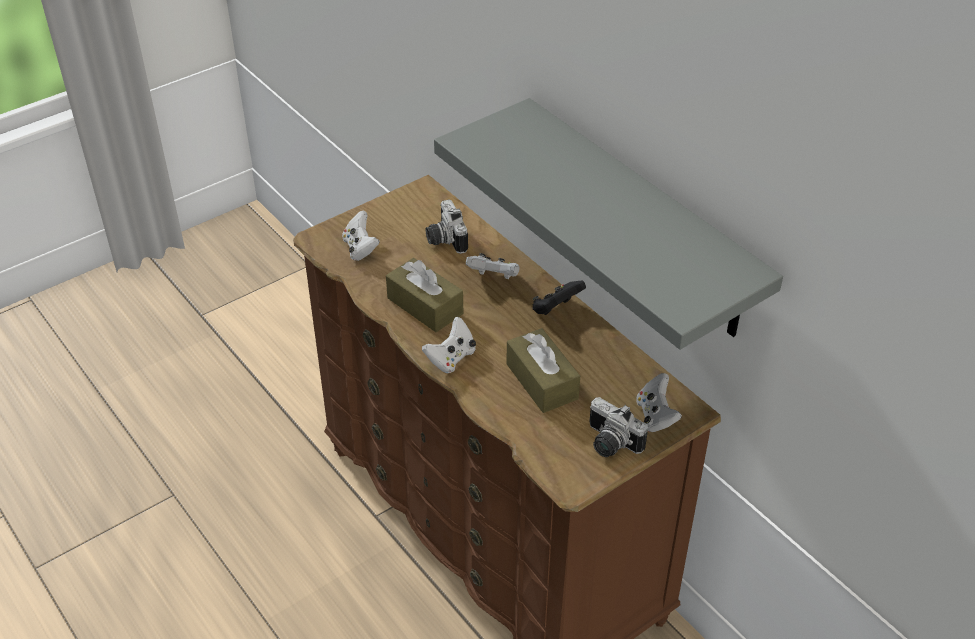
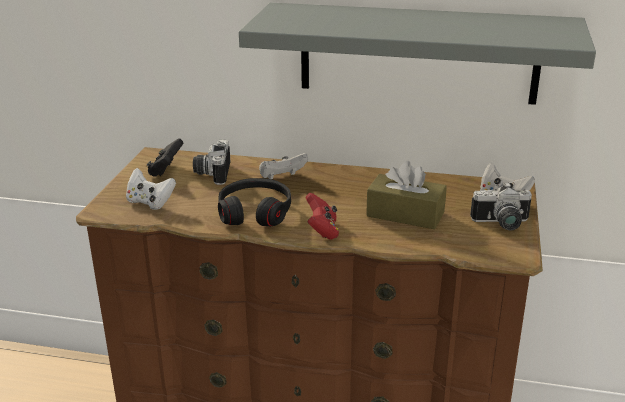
camera: 40 degrees left, 15 degrees down
brown tissue box [386,258,463,332] -> black headphones [218,178,291,226]
white game controller [422,317,476,373] -> red game controller [306,193,339,240]
camera [426,199,468,254] -> camera turned 60 degrees clockwise [193,139,231,185]
black game controller [533,281,586,315] -> black game controller moved to [146,138,184,177]

